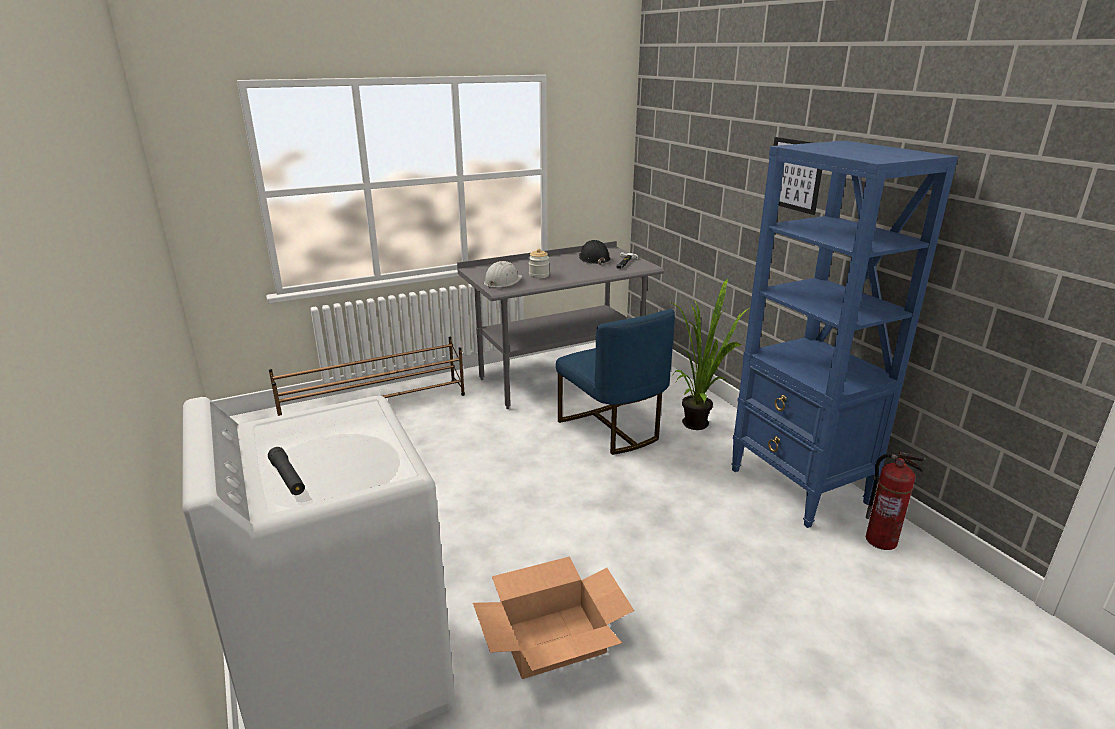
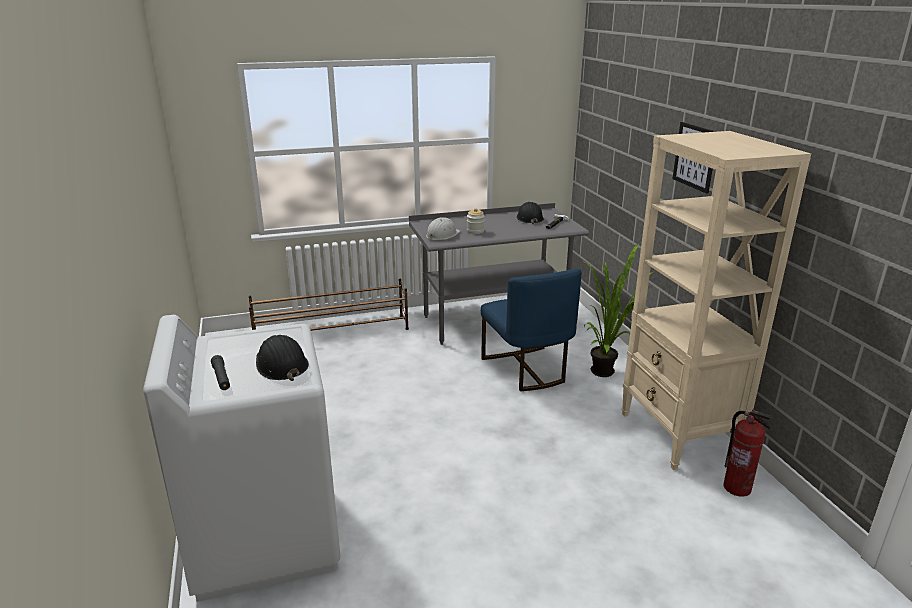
camera: 10 degrees right, 0 degrees up
cardboard box [473,556,634,679] -> none
blue bookcase [731,140,958,528] -> beige bookcase [622,131,811,470]
none -> black hard hat [256,335,309,381]

